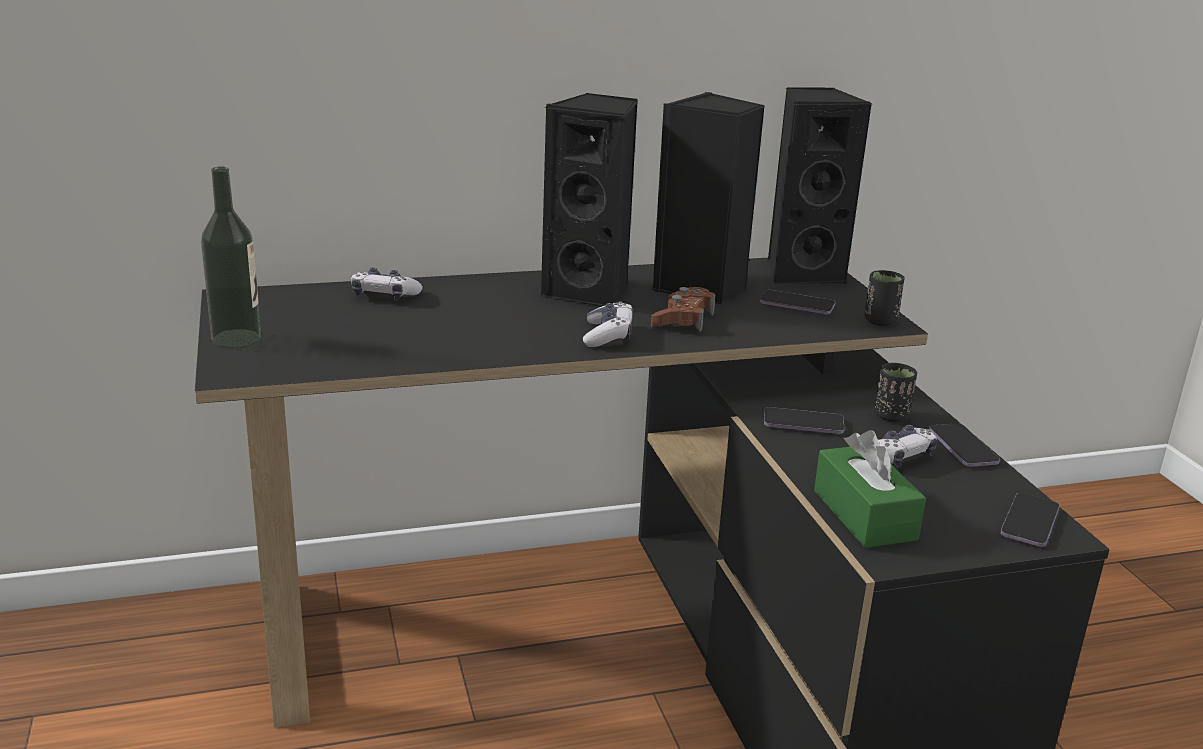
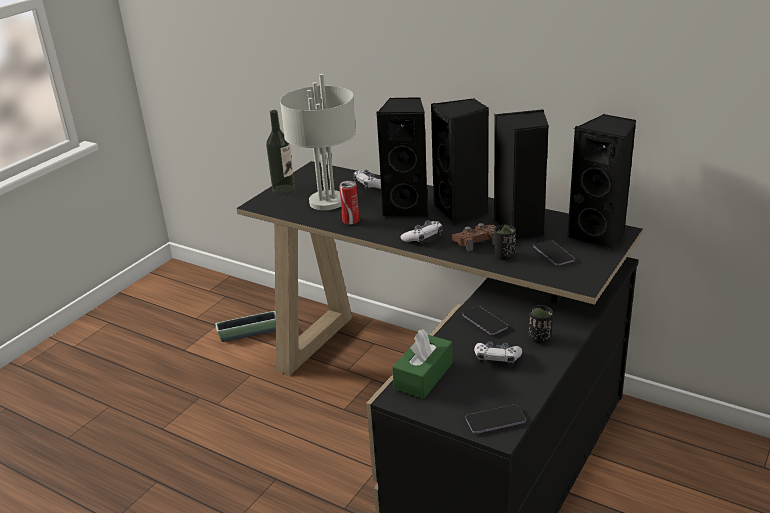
camera: 50 degrees right, 5 degrees up
black cup [864,270,905,326] -> black cup moved to [494,225,516,260]
phone [929,423,1000,467] -> none
none -> planter [215,311,276,342]
none -> grey table lamp [280,74,356,210]
none -> can [339,181,359,225]
none -> black speaker [376,97,428,217]

